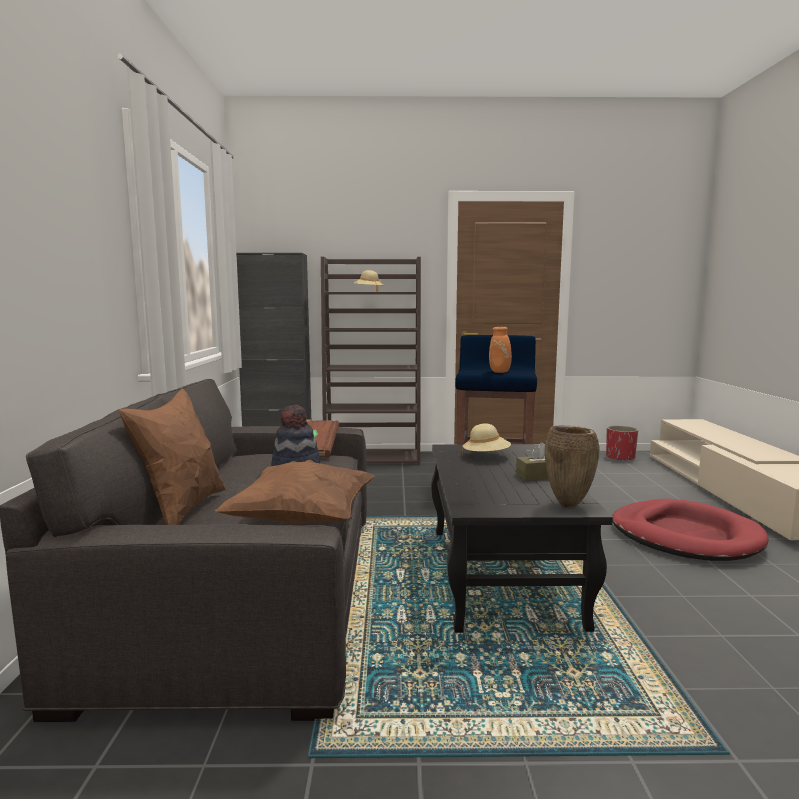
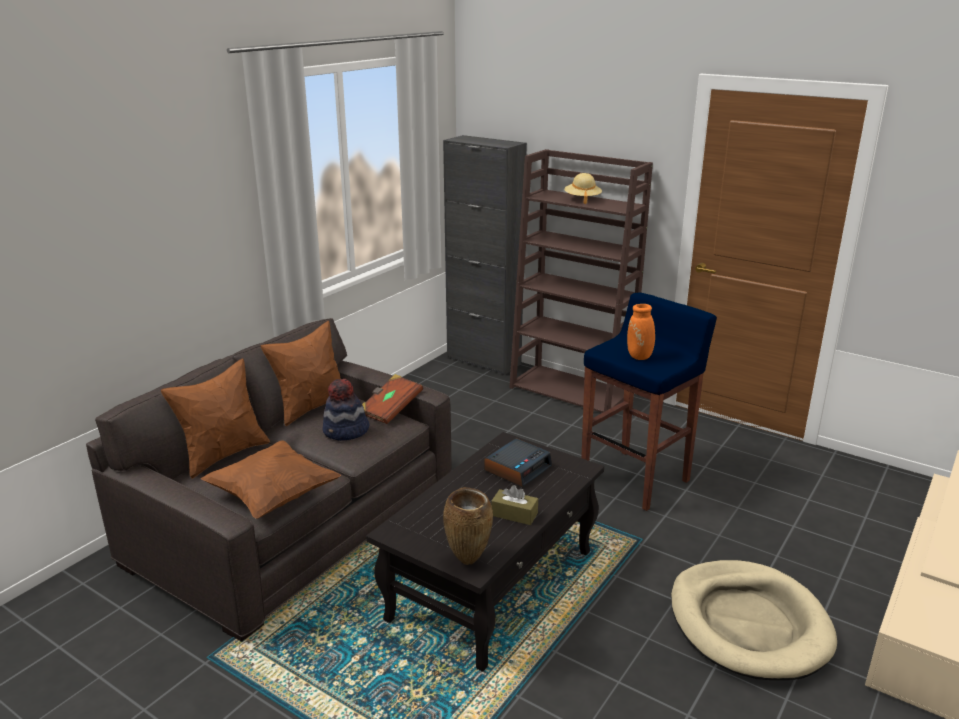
camera: 35 degrees right, 15 degrees up
beige hat [462,423,511,455] -> alarm clock [484,438,552,487]
red planter [606,425,638,462] -> none
red dog bed [612,499,768,561] -> beige dog bed [671,560,837,680]
none -> brown pillow [261,321,341,426]

